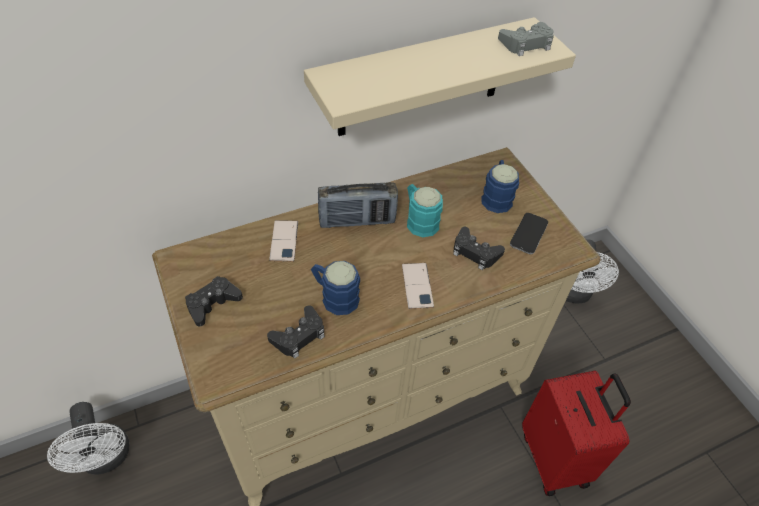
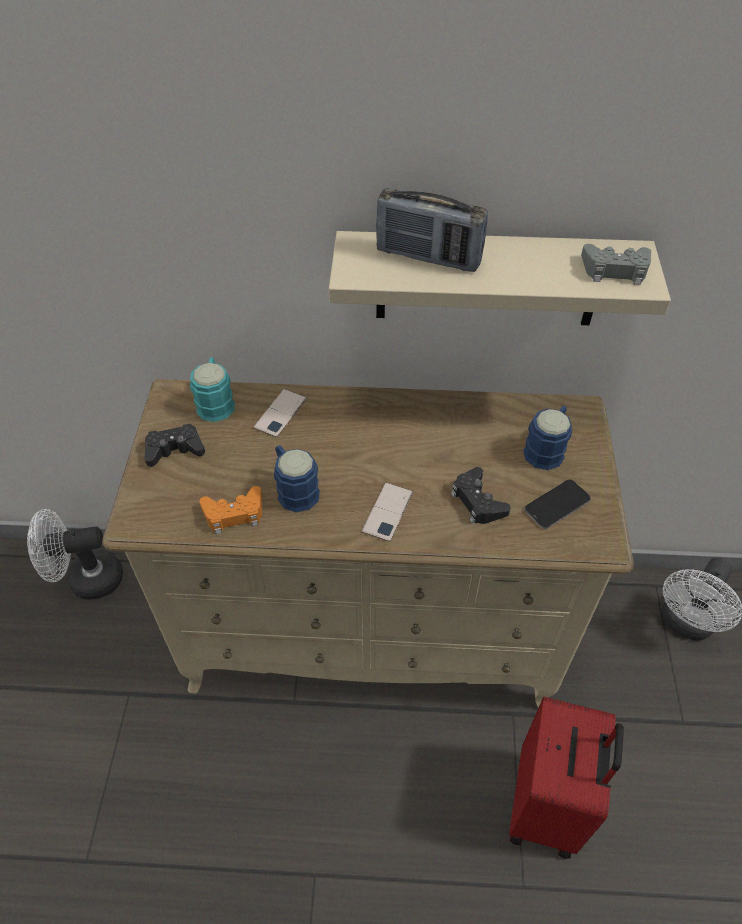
camera: 30 degrees right, 0 degrees up
white fan [47,402,129,475] -> white fan turned 75 degrees clockwise [27,509,123,600]
black game controller [267,305,325,359] -> orange game controller [199,486,262,534]
radio [318,182,398,228] -> radio moved to [376,188,488,272]
turquoise mug [407,184,443,237] -> turquoise mug moved to [190,357,235,422]

